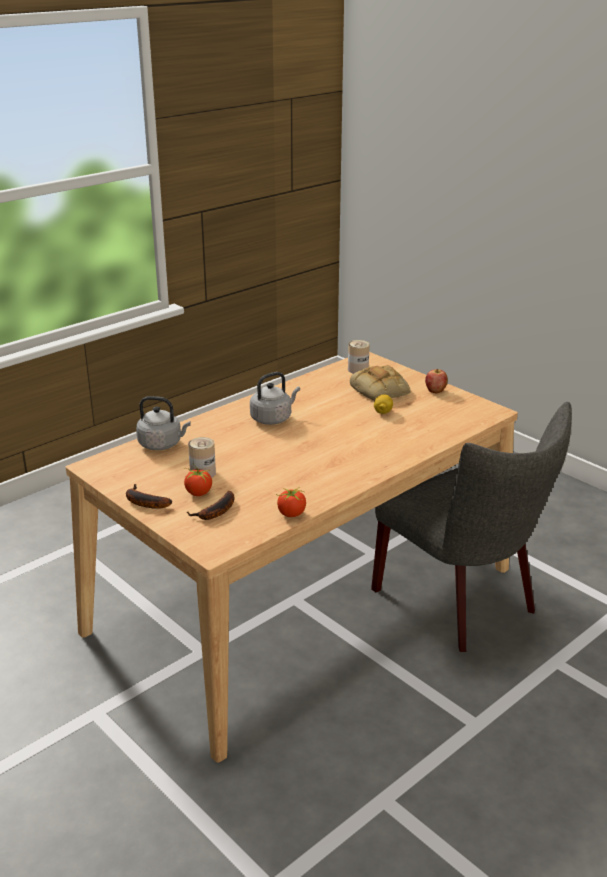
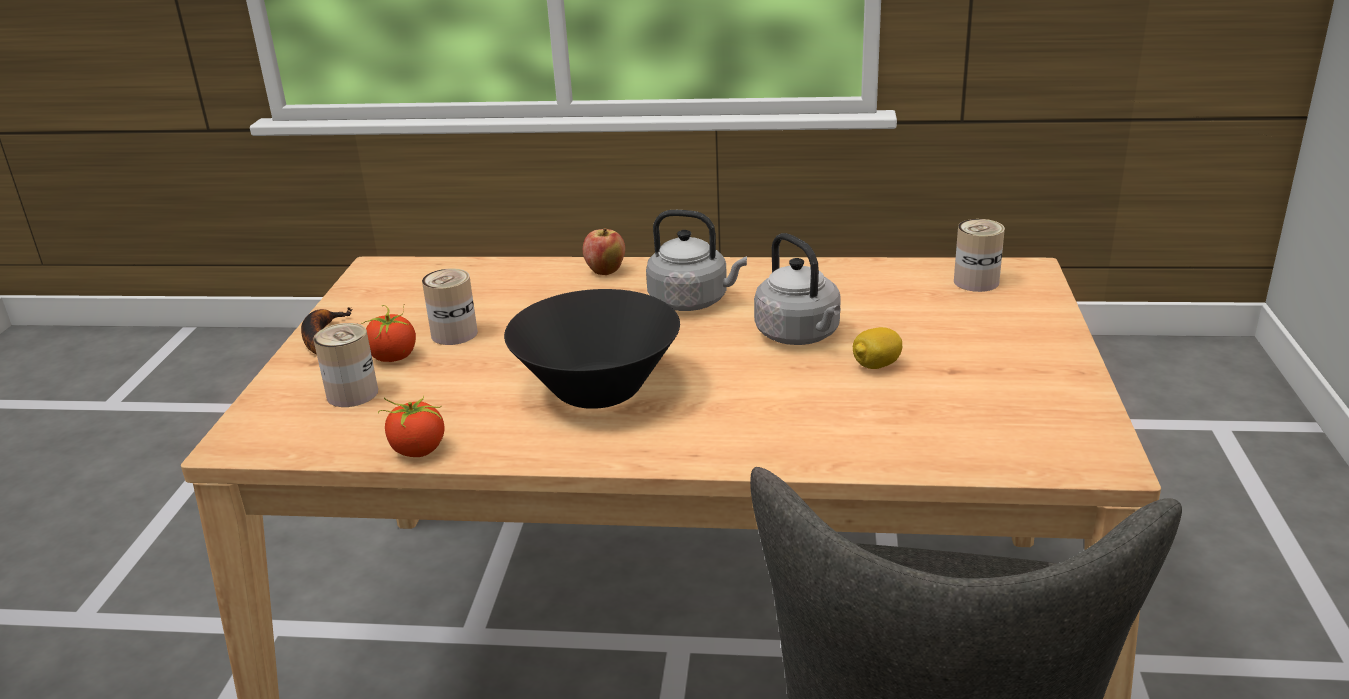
camera: 50 degrees right, 0 degrees up
grey kettle [136,396,191,450] -> grey kettle moved to [754,233,841,345]
banana [187,491,234,520] -> can [313,323,378,407]
bread [350,365,410,401] -> none
apple [425,369,448,393] -> apple moved to [583,228,625,275]
none -> black bowl [504,289,680,409]

